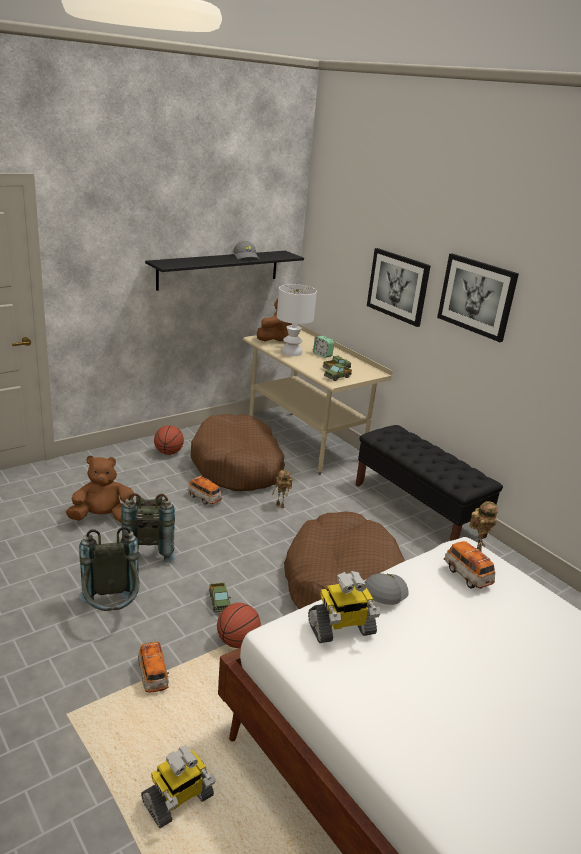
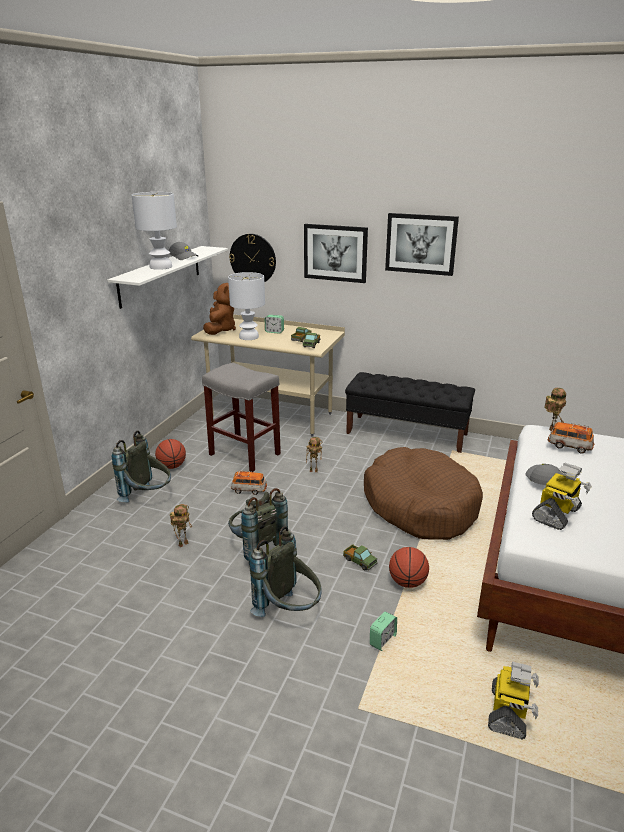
camera: 30 degrees left, 0 degrees up
brown plush toy [66,455,134,522] -> toy robot [170,504,192,547]
toy car [138,642,169,692] -> alarm clock [370,611,397,651]
black shelf [145,251,304,291] -> white shelf [108,246,228,309]
brown dog bed [191,414,285,491] -> grey stool [202,363,281,472]
none -> grey backpack [112,431,171,502]
none -> white table lamp [132,192,177,270]
none -> wall clock [229,234,276,282]

